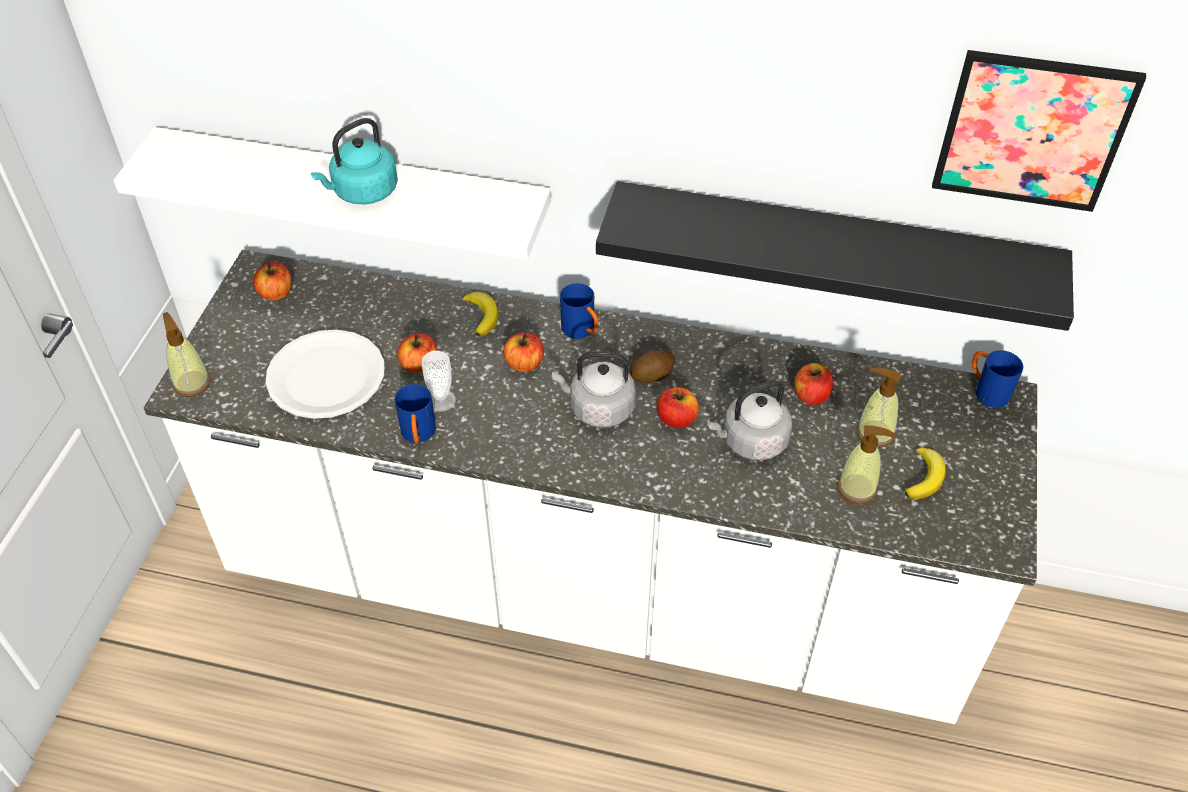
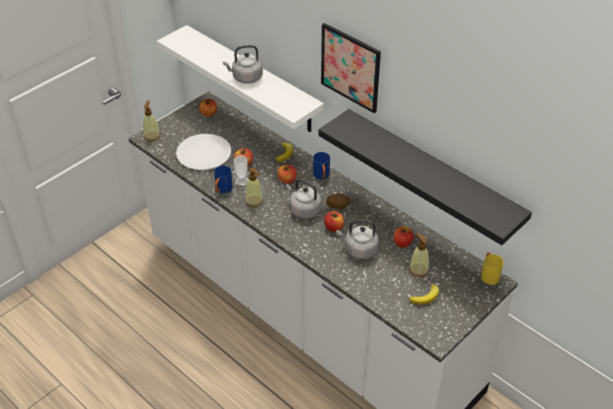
camera: 30 degrees right, 5 degrees down
turquoise kettle [311,118,398,205] -> grey kettle [223,45,263,84]
soap dispenser [837,425,895,504] -> soap dispenser moved to [245,168,263,207]
picture [932,50,1146,212] -> picture moved to [321,23,381,113]
blue mug [972,350,1023,408] -> yellow mug [481,252,504,285]

